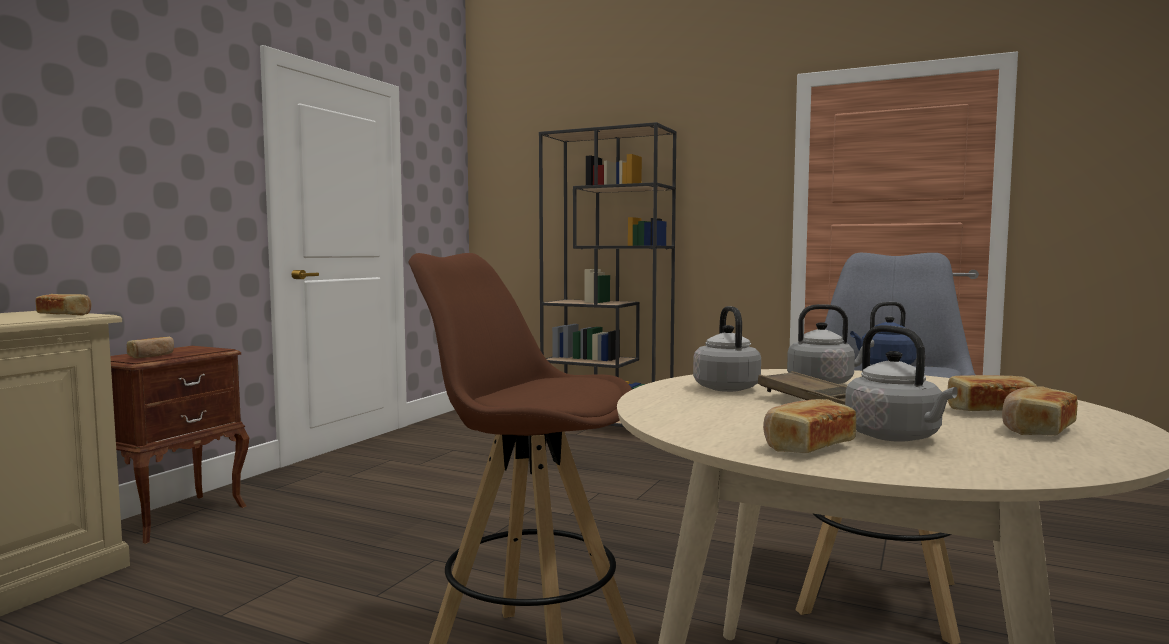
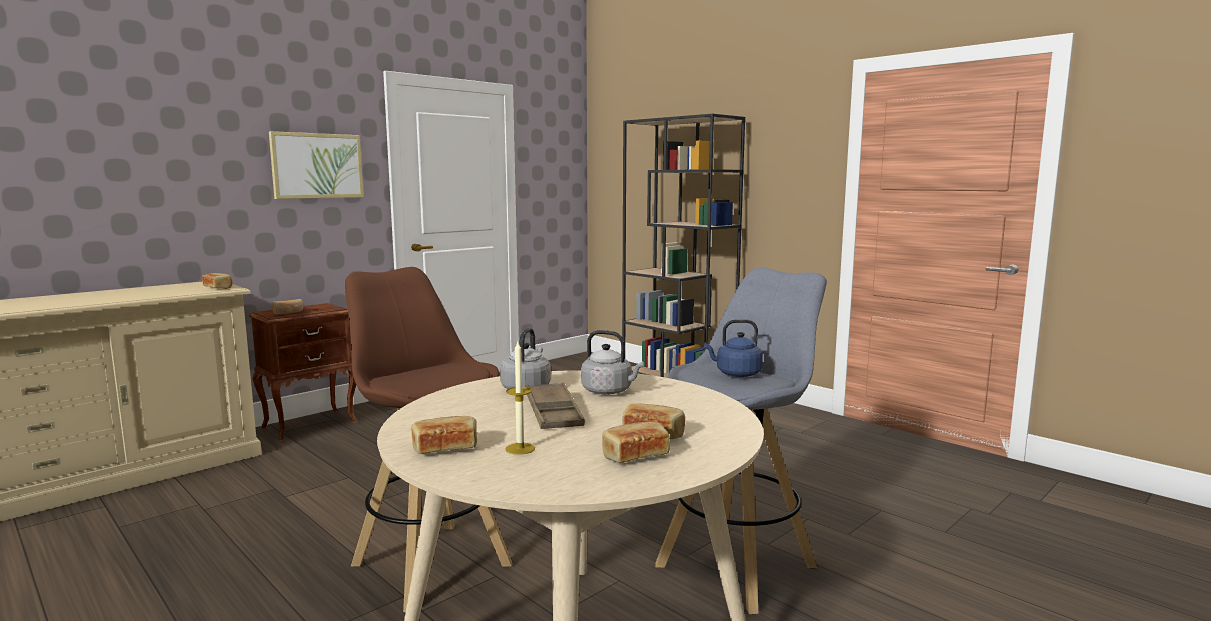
camera: 20 degrees right, 5 degrees up
grey kettle [845,325,958,442] -> candle [505,342,535,455]
none -> picture [269,131,364,199]

